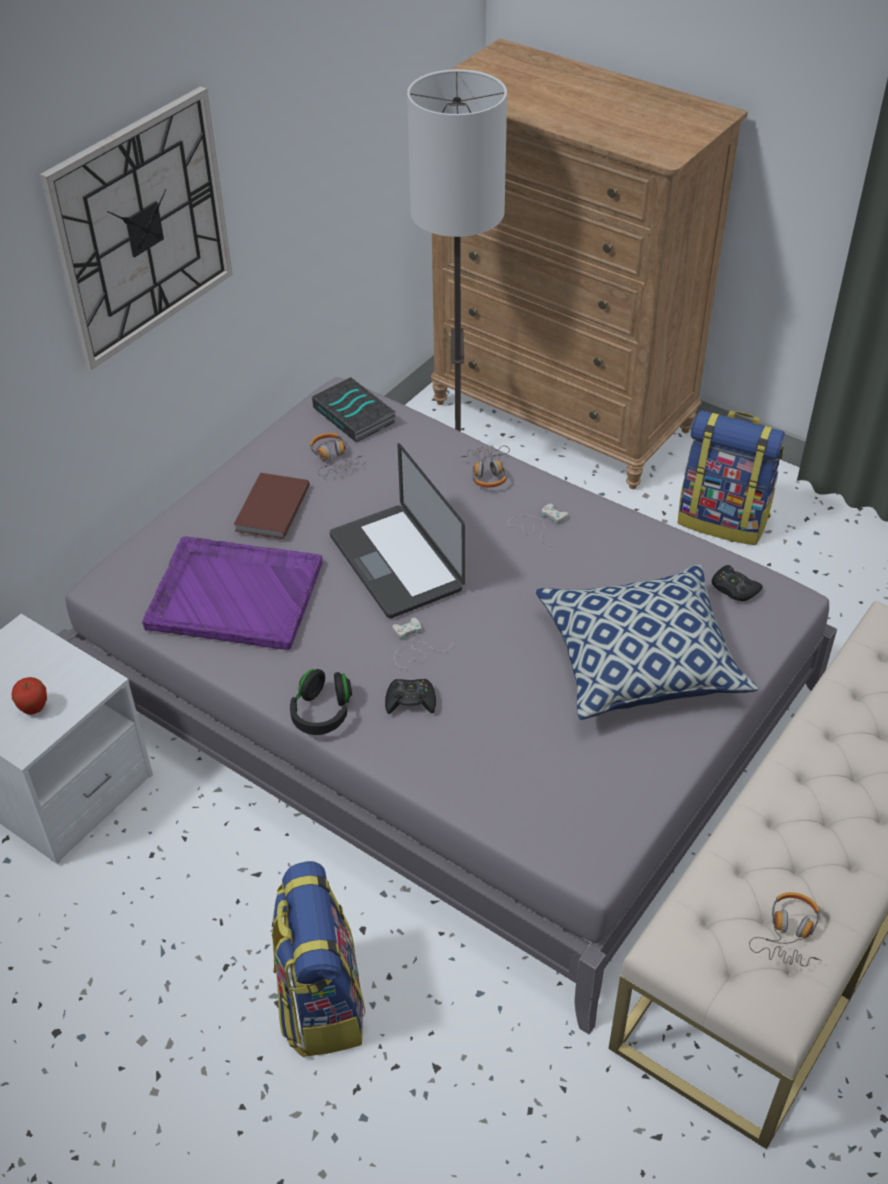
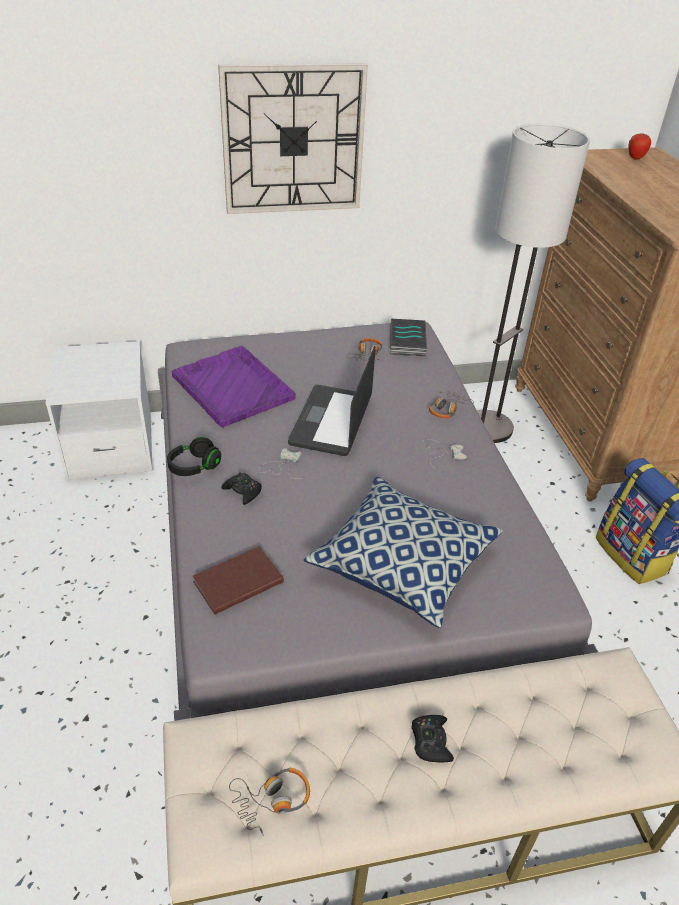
camera: 40 degrees right, 5 degrees down
apple [12,677,47,715] -> apple moved to [628,134,651,159]
brown book [234,473,310,539] -> brown book moved to [192,546,284,614]
backpack [272,861,365,1058] -> none
black game controller [712,565,763,602] -> black game controller moved to [412,715,454,762]

